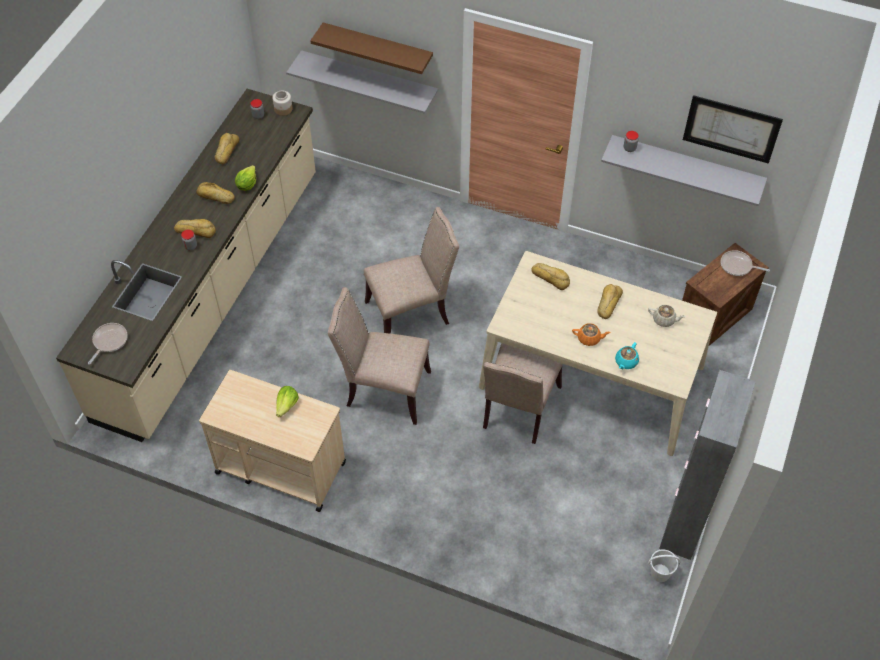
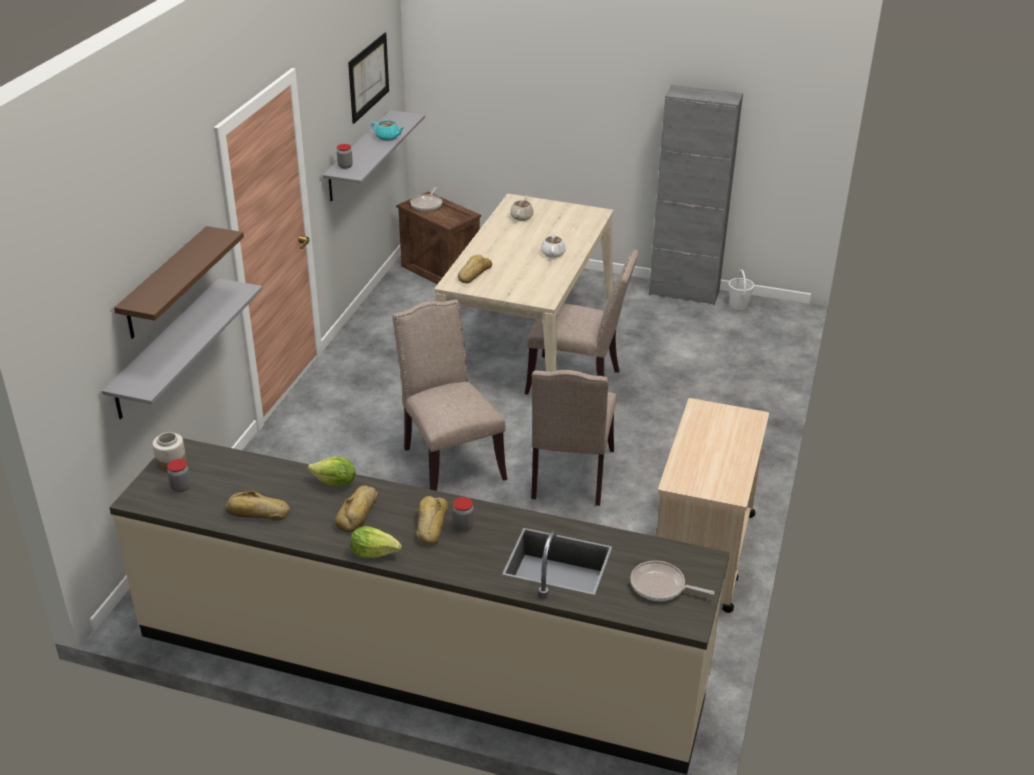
camera: 95 degrees left, 20 degrees down
lettuce [276,386,299,417] -> lettuce moved to [350,526,402,558]
orange teapot [572,323,611,346] -> white teapot [541,230,566,258]
bread [597,284,623,319] -> none
turquoise teapot [615,342,639,369] -> turquoise teapot moved to [371,119,405,141]

